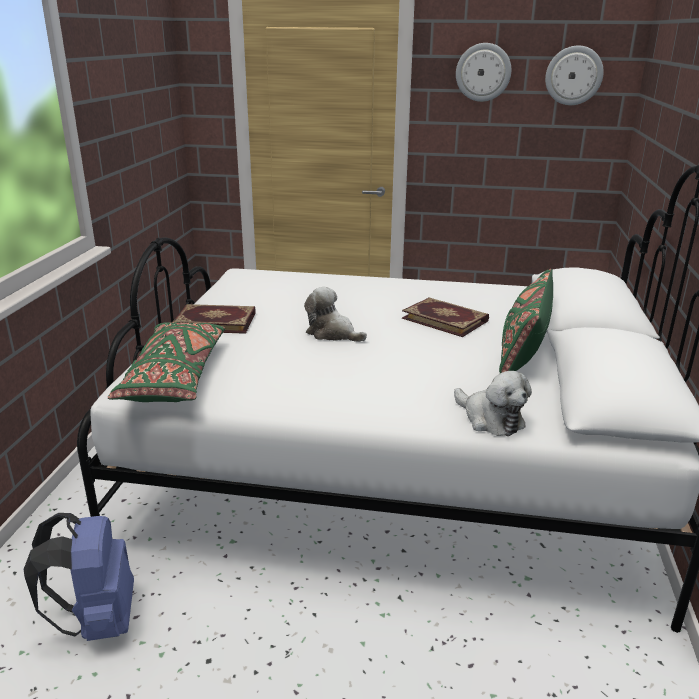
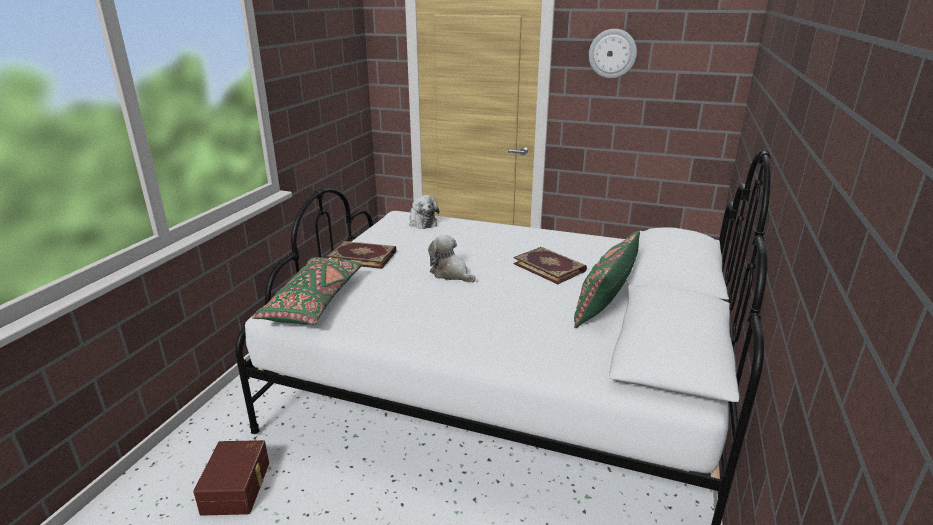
camera: 10 degrees right, 0 degrees up
blue backpack [23,513,134,641] -> brown storage box [193,440,269,516]
plush toy [454,371,532,436] -> plush toy moved to [409,195,439,229]
wall clock [545,45,604,105] -> none

